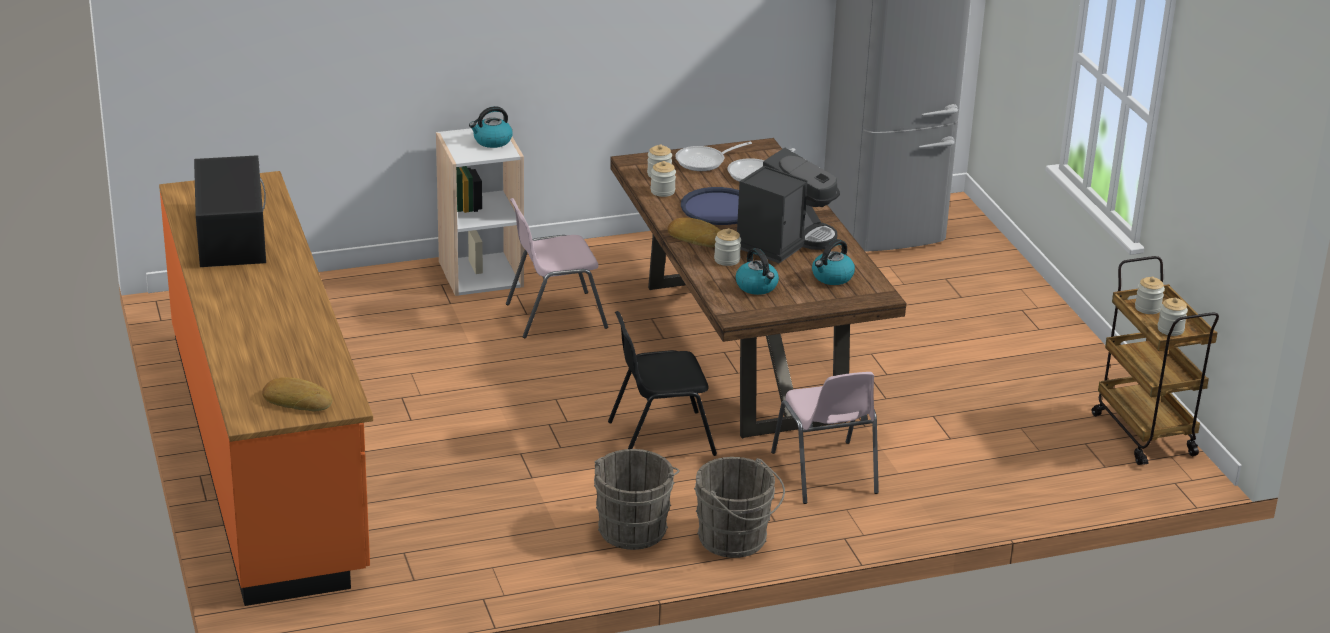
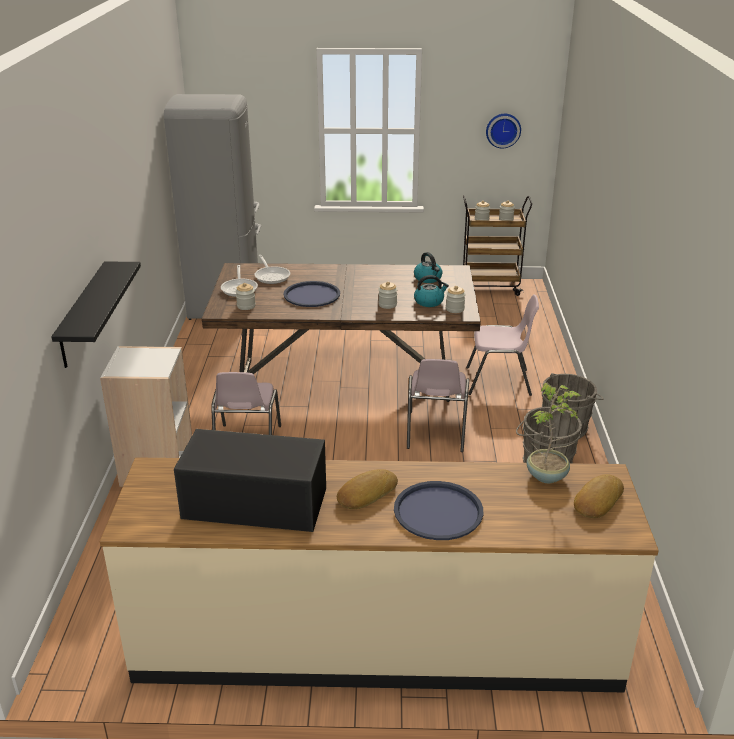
camera: 70 degrees left, 0 degrees up
orange counter [159,171,373,606] -> beige counter [100,457,659,693]
kettle [469,106,513,148] -> none
black chair [608,311,717,456] -> pink chair [407,359,469,452]
jar [651,161,676,197] -> jar moved to [446,286,466,313]
bread [667,217,721,247] -> bread moved to [337,469,398,509]
coffee machine [737,148,840,263] -> none
none -> black shelf [51,262,141,368]
none -> blue tray [394,481,483,540]
none -> wall clock [486,114,521,148]
none -> potted plant [527,382,581,483]

